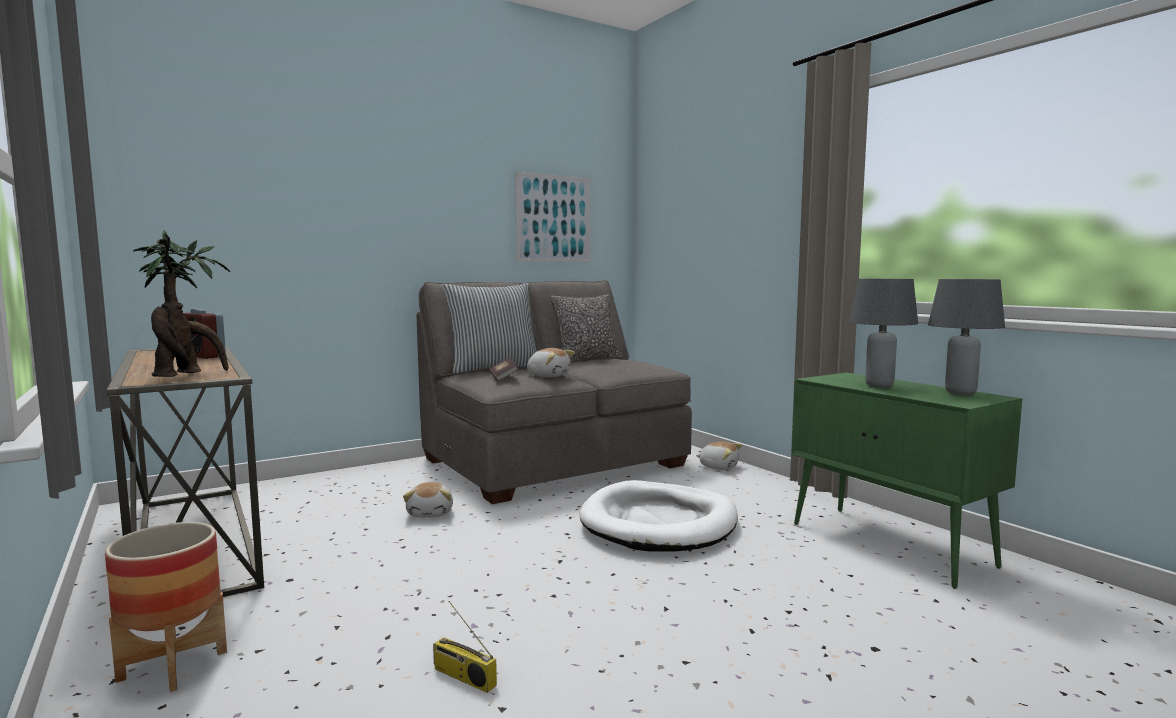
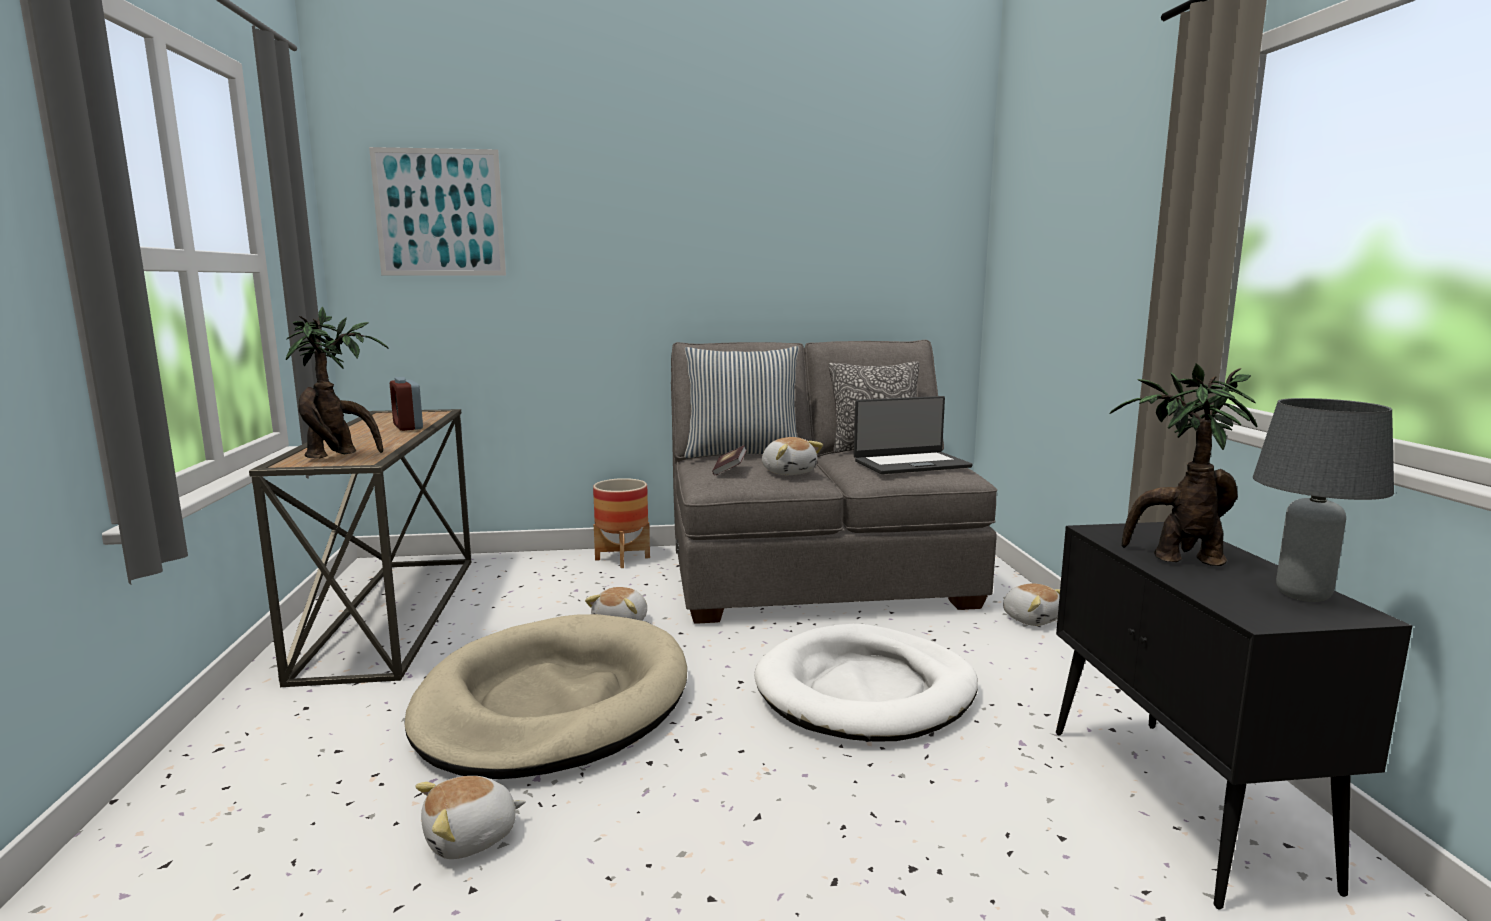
camera: 25 degrees right, 5 degrees up
planter [105,522,227,692] -> planter moved to [593,478,650,568]
radio [433,601,497,693] -> plush toy [415,776,526,859]
picture [515,171,591,262] -> picture moved to [369,147,506,276]
green cabinet [792,373,1022,589] -> black cabinet [1056,522,1412,910]
grey table lamp [849,279,918,388] -> potted plant [1109,363,1258,566]
none -> beige dog bed [404,614,687,779]
none -> laptop [854,396,973,474]

